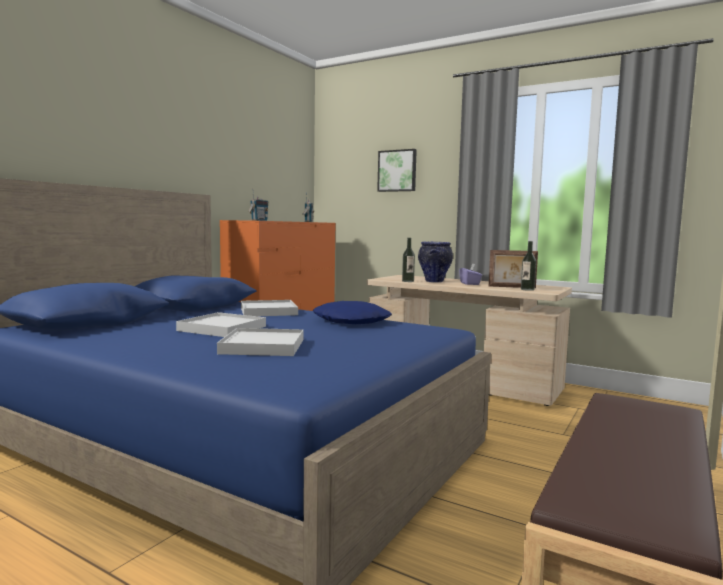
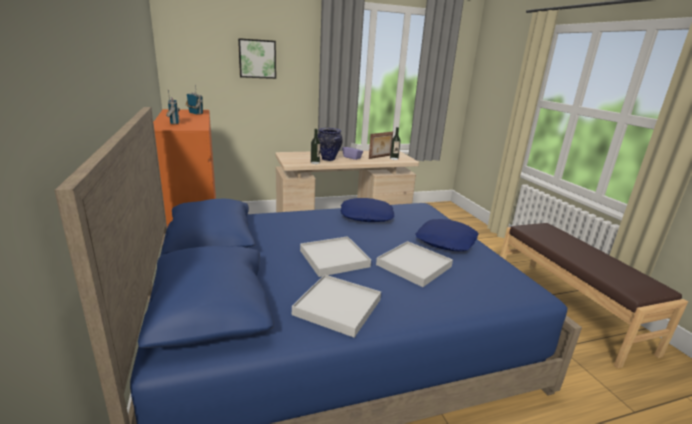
camera: 50 degrees left, 15 degrees up
white tray [241,300,298,316] -> white tray moved to [292,274,381,338]
none -> blue pillow [415,219,479,252]

